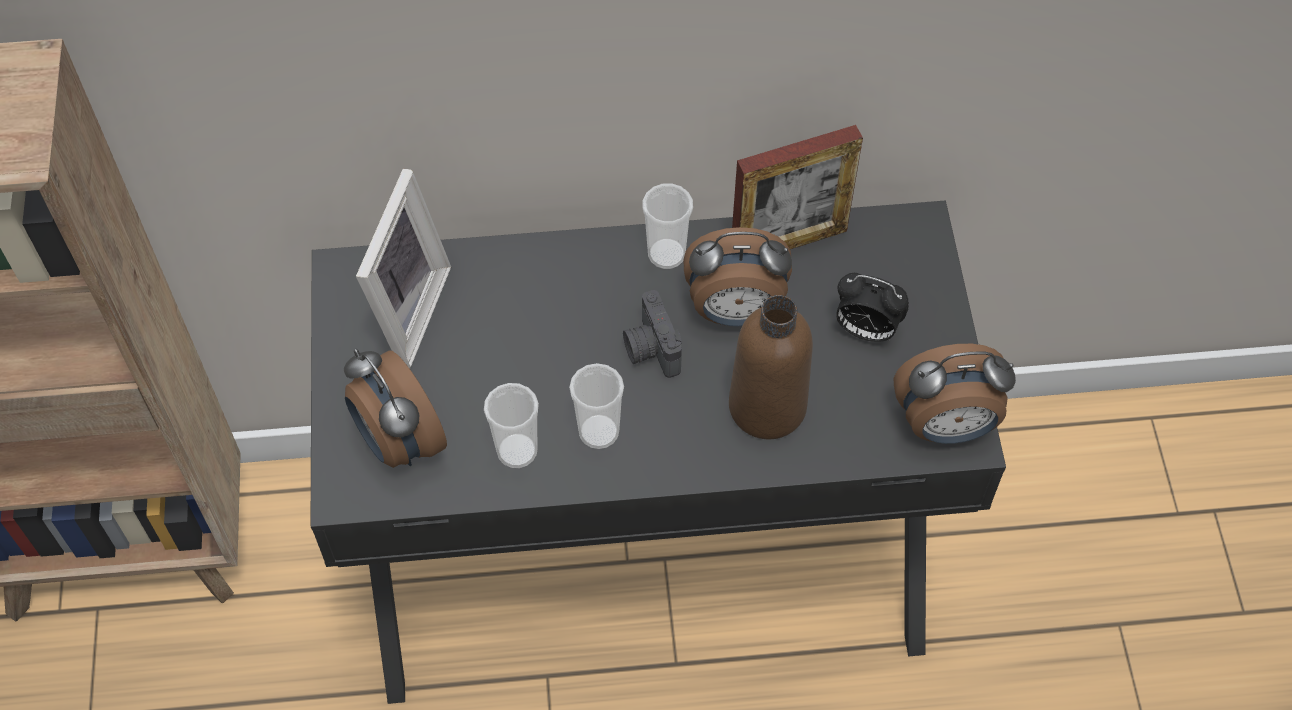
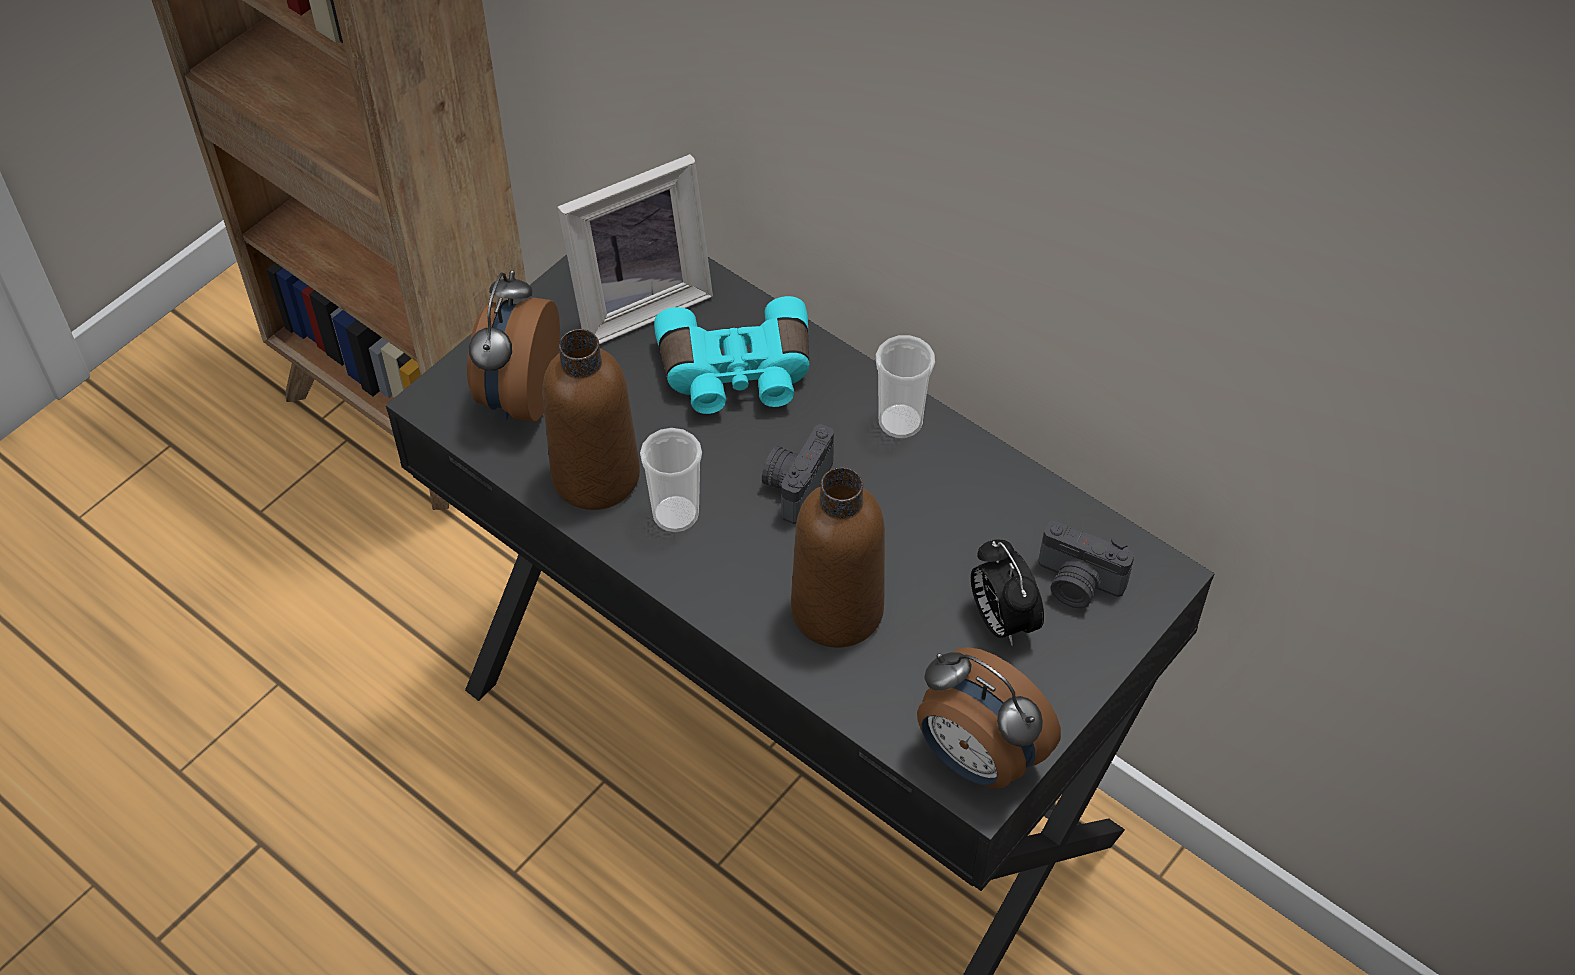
camera: 45 degrees right, 5 degrees down
cup [484,383,539,468] -> brown bottle [543,329,640,510]
alarm clock [684,227,792,326] -> none
picture frame [732,125,863,249] -> none
none -> turquoise binoculars [654,296,809,414]
none -> camera [1038,521,1134,608]

